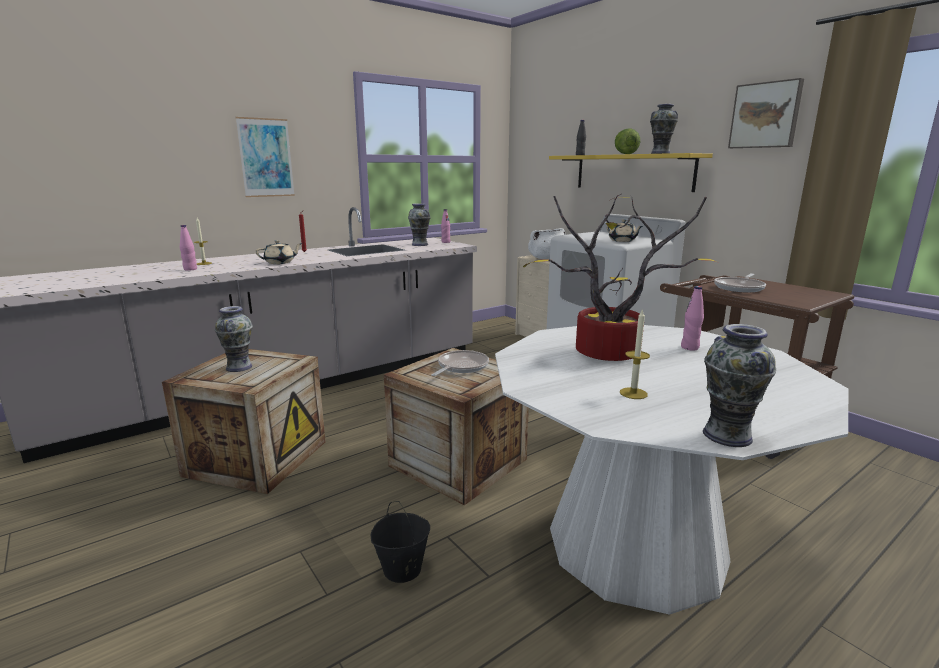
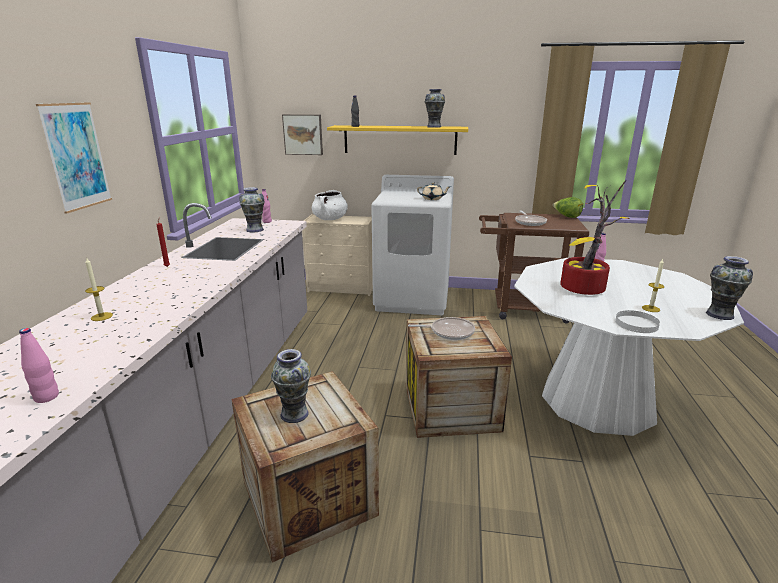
camera: 45 degrees left, 5 degrees up
pink bottle [180,225,197,271] -> pink bottle moved to [19,328,59,403]
beige teapot [256,240,302,264] -> none
black bucket [371,501,430,583] -> none
frying pan [431,350,489,376] -> frying pan turned 105 degrees clockwise [408,317,475,340]
lettuce [615,128,640,154] -> lettuce moved to [553,197,583,218]
picture [728,78,804,148] -> picture moved to [282,114,323,155]
none -> white plate [615,310,660,333]

